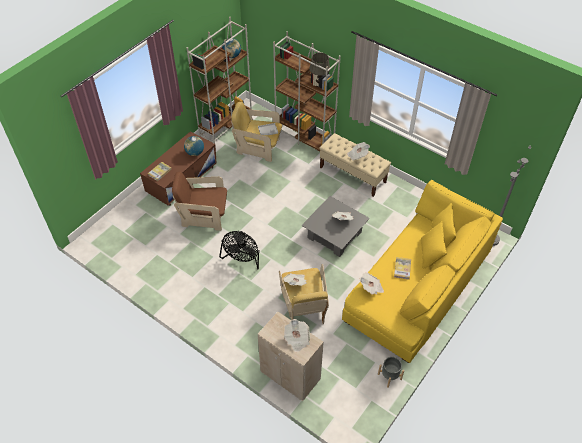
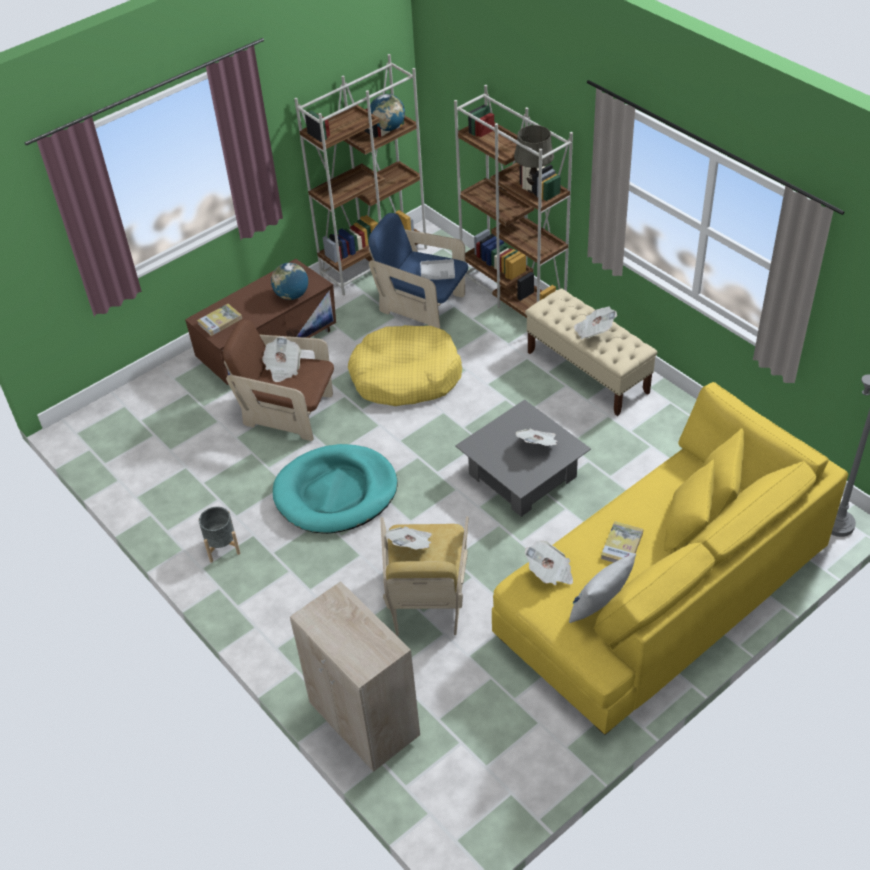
camera: 15 degrees right, 5 degrees down
black fan [219,231,260,270] -> turquoise dog bed [273,444,398,534]
yellow armchair [231,102,282,162] -> blue armchair [369,213,468,329]
newspaper [284,319,310,353] -> newspaper moved to [262,336,301,382]
grey planter [378,357,404,388] -> grey planter moved to [199,507,240,562]
none -> yellow dog bed [348,325,462,406]
none -> grey pillow [569,553,636,623]

